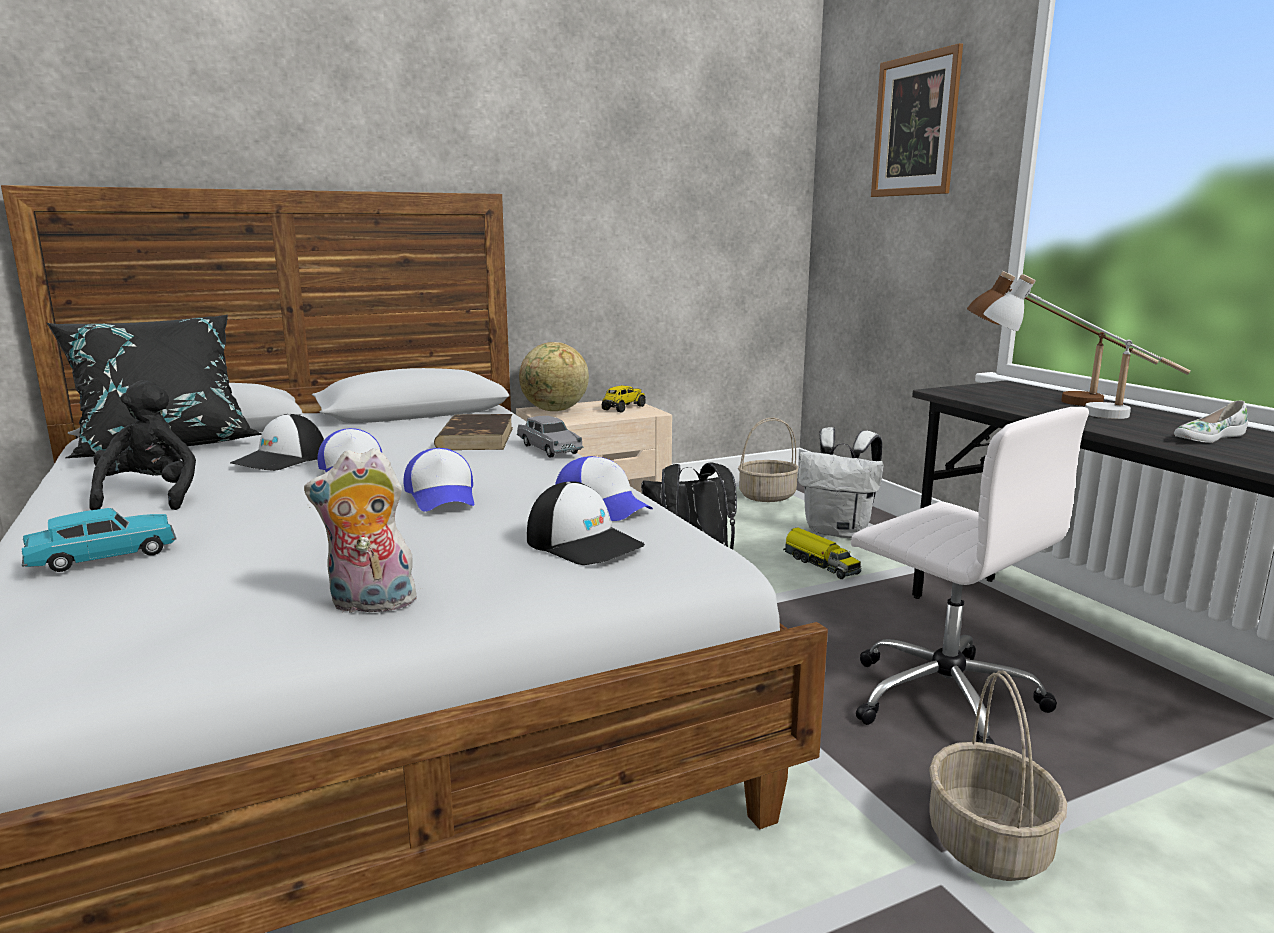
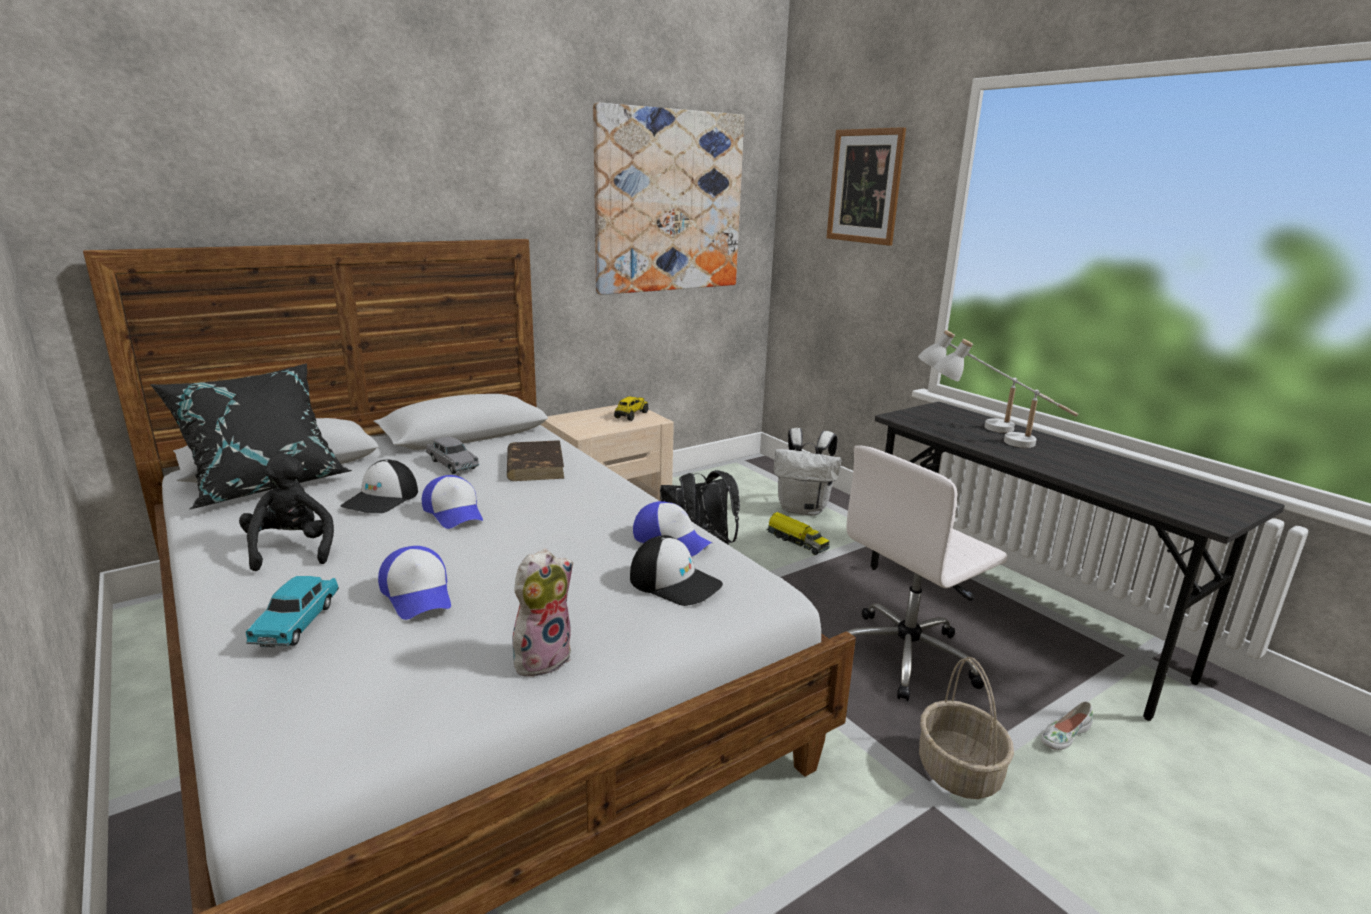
camera: 10 degrees left, 5 degrees up
turquoise toy car [21,508,177,572] -> turquoise toy car turned 135 degrees clockwise [246,576,339,647]
plush toy [304,448,423,613] -> plush toy turned 150 degrees clockwise [513,549,573,677]
cap [403,448,474,512] -> cap moved to [378,546,451,620]
grey toy car [517,416,583,457] -> grey toy car moved to [426,437,480,474]
globe [519,342,589,411] -> none
basket [738,418,798,502] -> none
white office chair [851,407,1089,745] -> white office chair turned 105 degrees clockwise [846,445,1007,701]
brown table lamp [967,271,1159,406] -> white table lamp [918,330,1054,433]
white shoe [1174,401,1248,443] -> white shoe moved to [1041,701,1093,750]
none -> picture [593,102,744,295]

